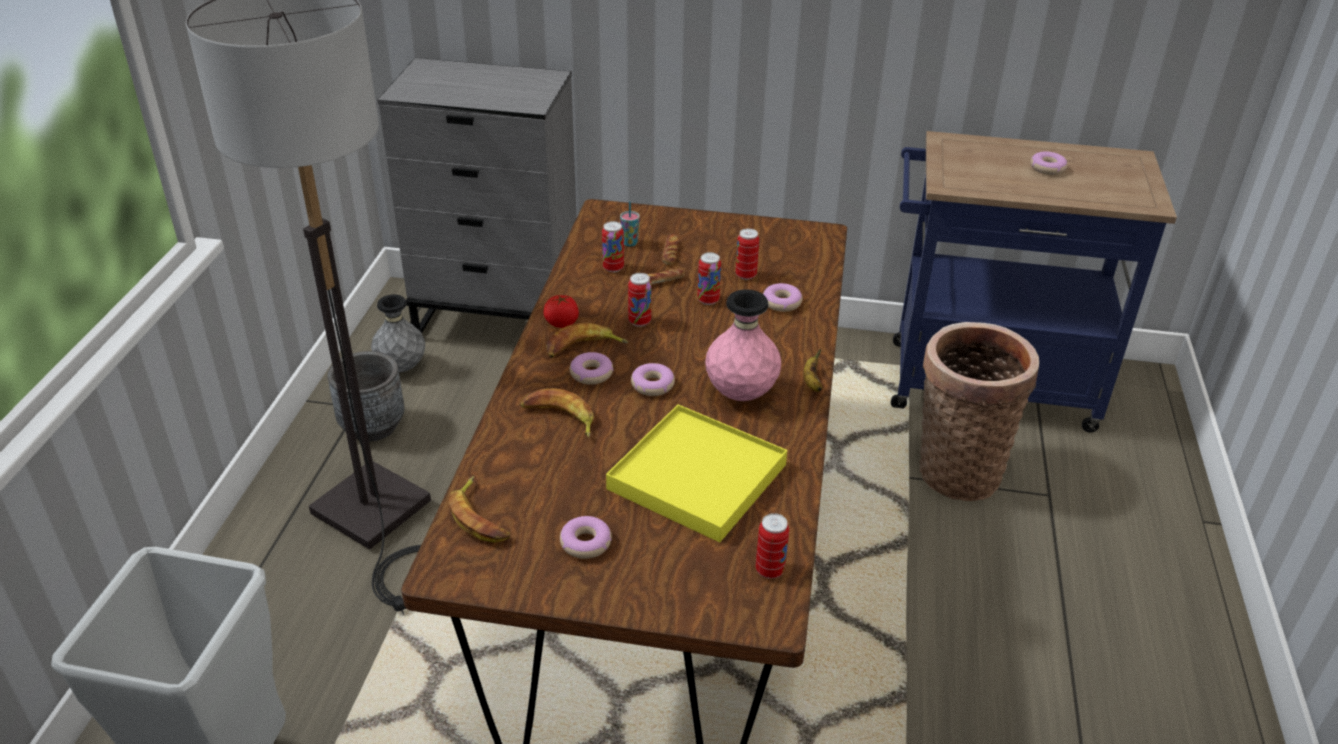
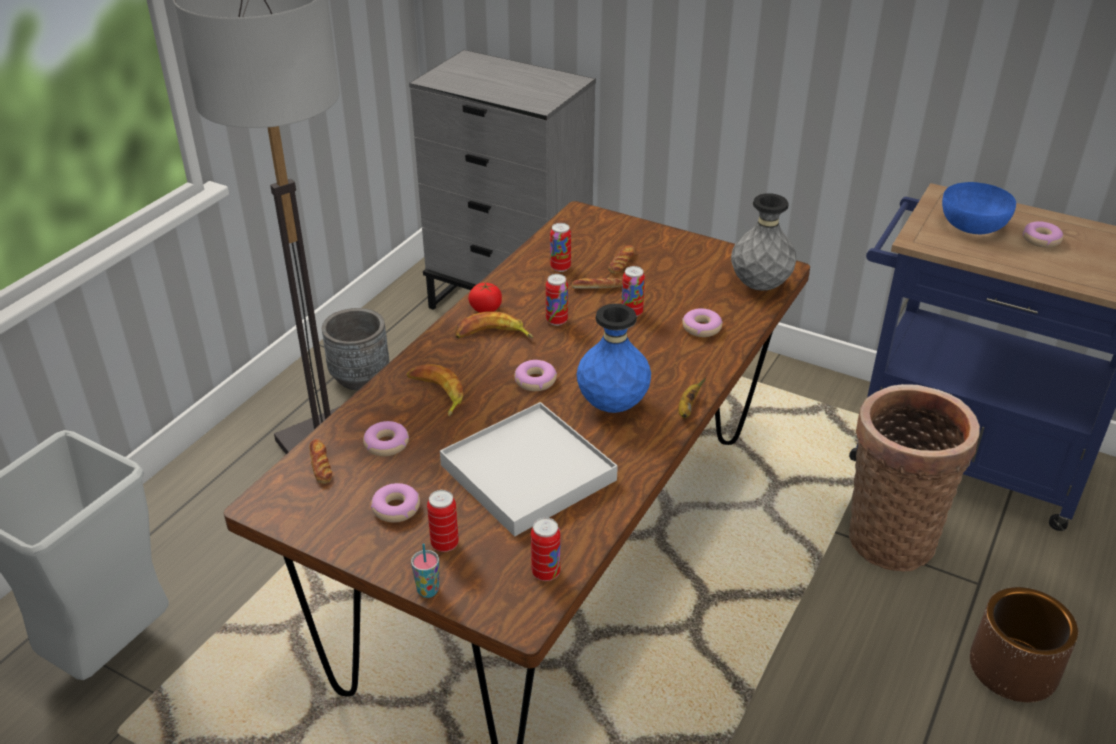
camera: 20 degrees right, 0 degrees up
grey vase [371,295,425,372] -> grey vase moved to [731,193,797,291]
banana [449,476,510,543] -> bread [309,439,332,484]
donut [570,352,613,385] -> donut moved to [363,421,409,456]
yellow tray [606,404,787,543] -> white tray [440,402,618,537]
cup [620,201,640,247] -> cup moved to [411,543,439,598]
pink vase [705,289,781,401] -> blue vase [577,304,651,413]
can [736,228,759,280] -> can moved to [427,490,459,552]
none -> blue bowl [942,182,1016,234]
none -> brown planter [970,587,1078,702]

